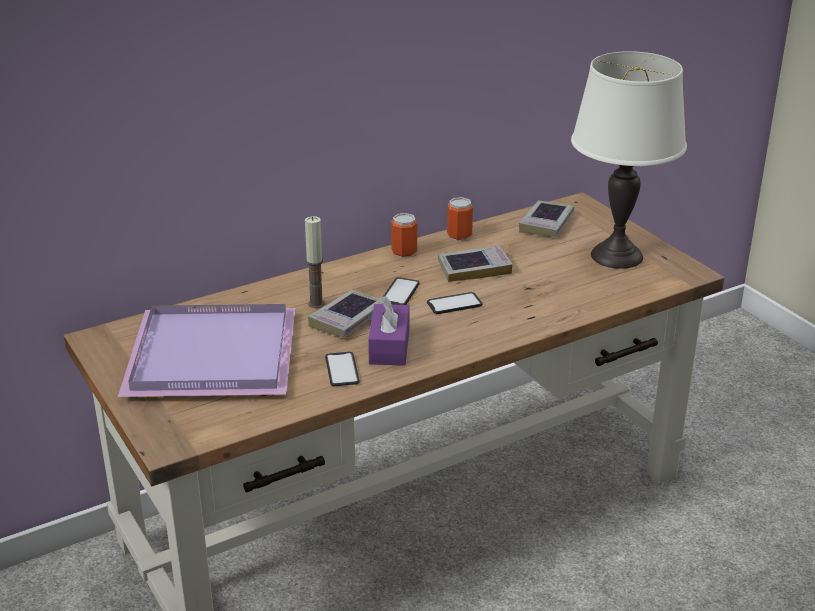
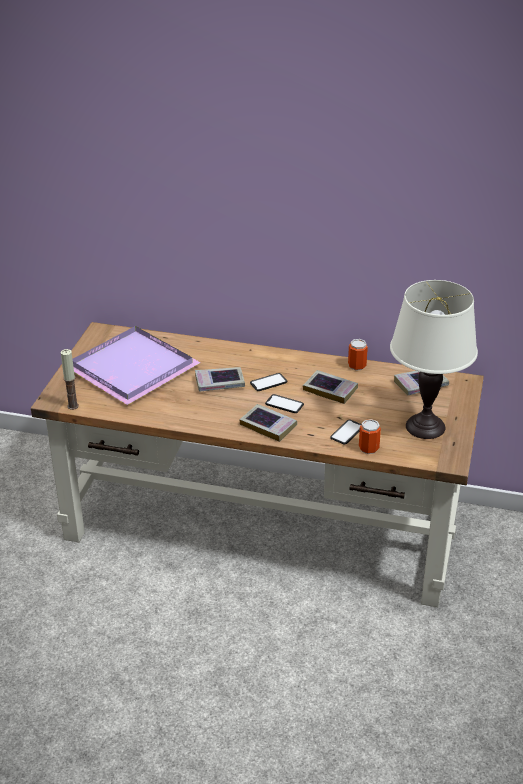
camera: 45 degrees right, 5 degrees up
candle [305,216,325,308] -> candle moved to [61,349,79,410]
phone [325,352,360,386] -> phone moved to [330,419,361,444]
purple tissue box [368,296,410,366] -> none
can [391,213,417,258] -> can moved to [359,419,381,454]
none -> book [240,404,297,442]

